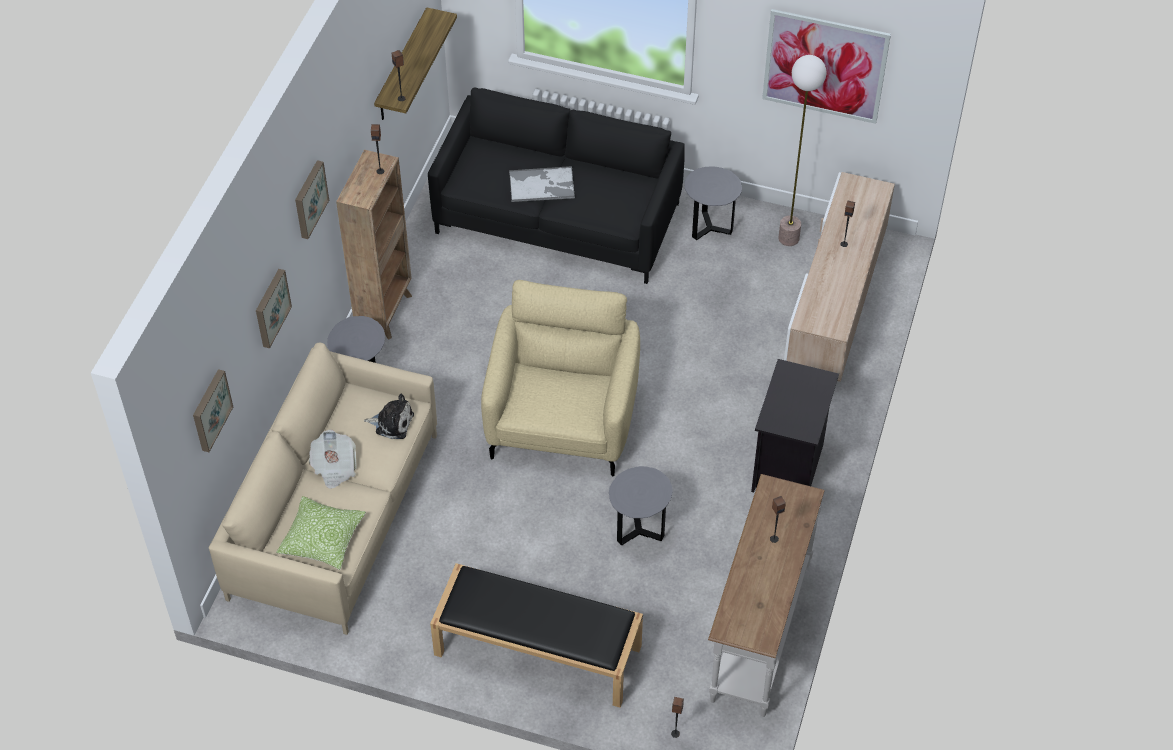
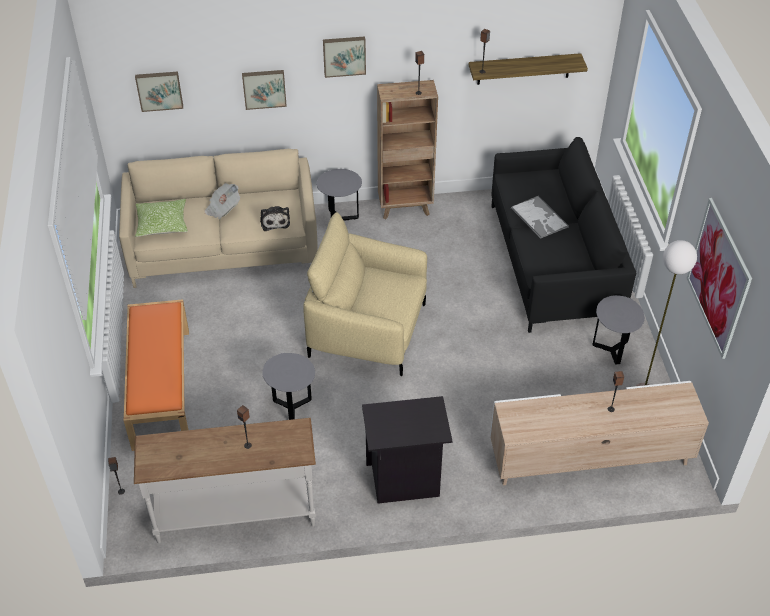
camera: 65 degrees right, 5 degrees down
black bench [430,563,643,708] -> orange bench [124,299,189,451]
beige armchair [481,280,640,476] -> beige armchair turned 150 degrees counterclockwise [304,212,427,376]

